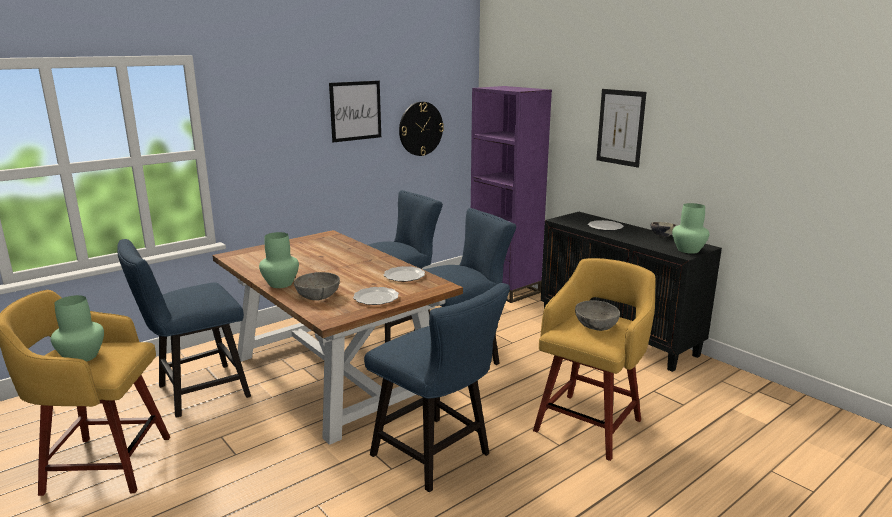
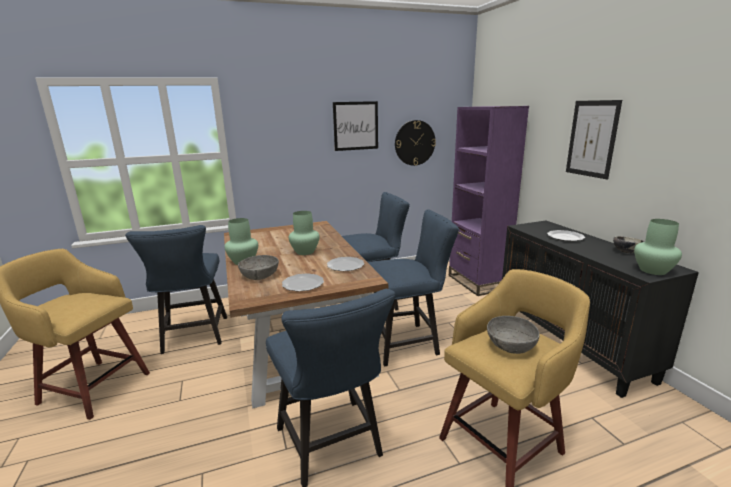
camera: 20 degrees right, 0 degrees up
green vase [51,295,104,362] -> green vase moved to [289,211,320,255]
blue chair [117,239,251,418] -> blue chair turned 90 degrees counterclockwise [125,225,227,354]

